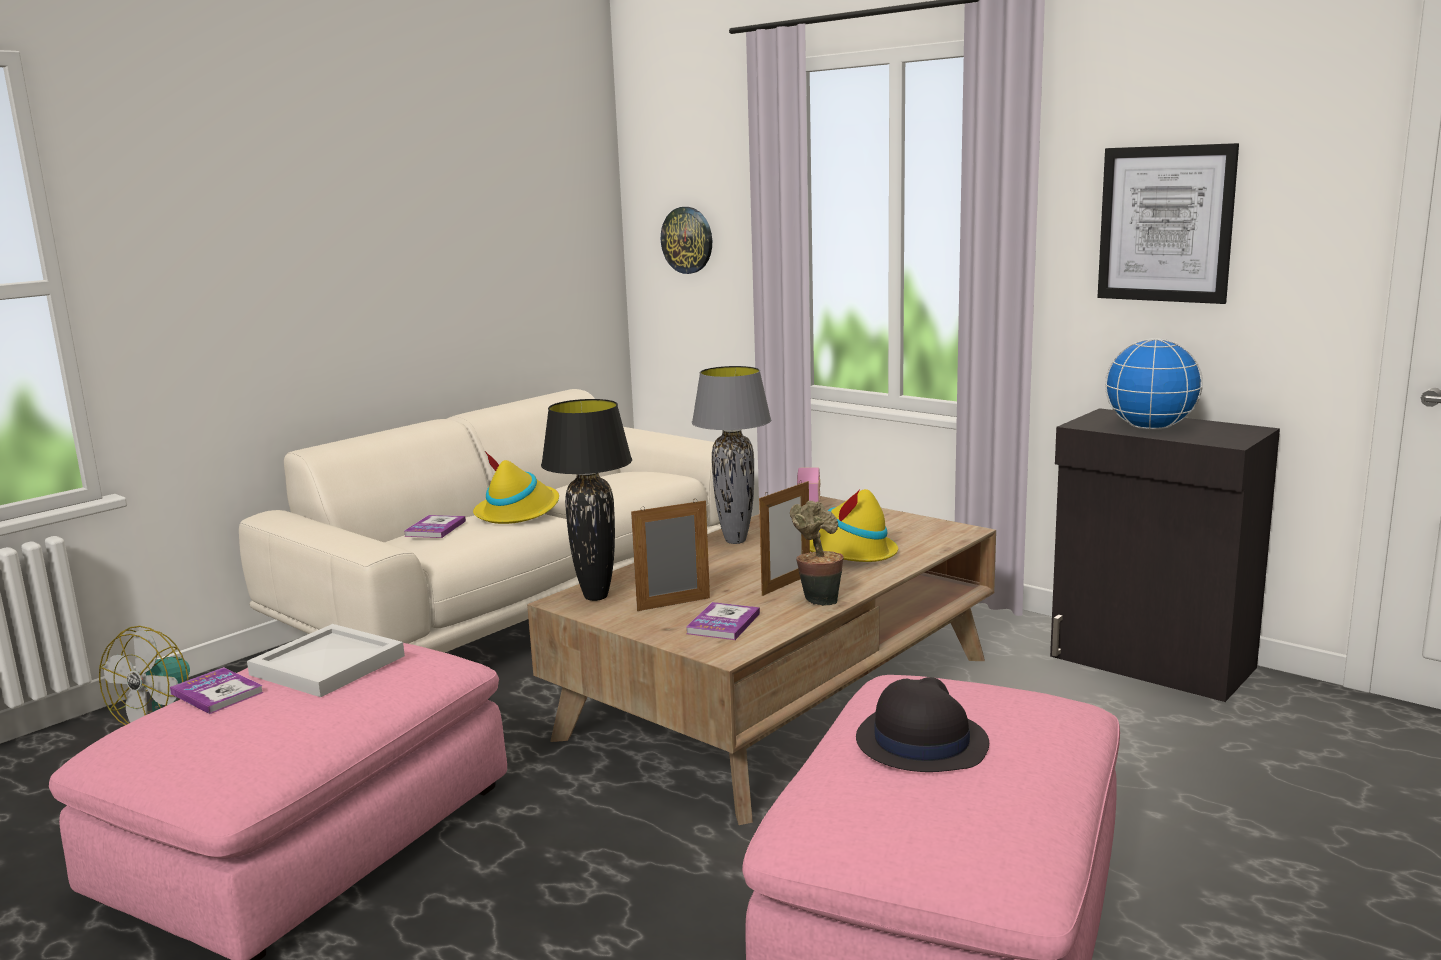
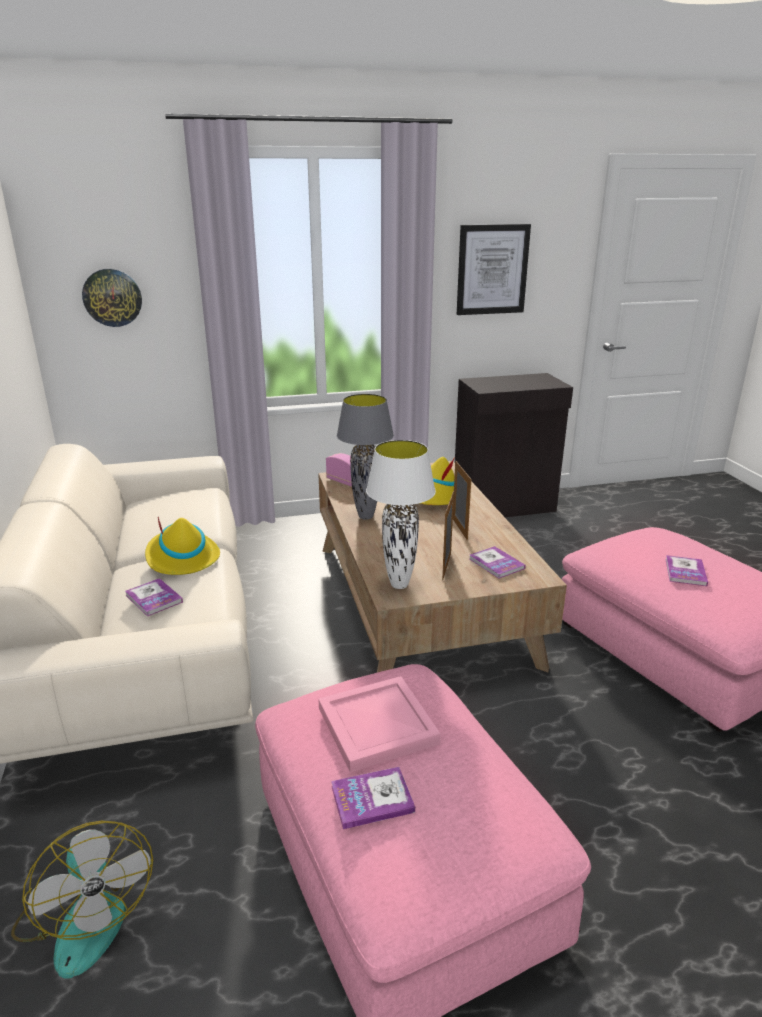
camera: 55 degrees left, 10 degrees up
white tray [247,624,405,697] -> pink tray [318,676,441,773]
black table lamp [541,399,632,601] -> white table lamp [366,440,436,589]
potted plant [790,501,844,606] -> none
black hat [856,677,989,772] -> book [665,555,708,586]
globe [1105,338,1203,430] -> none

